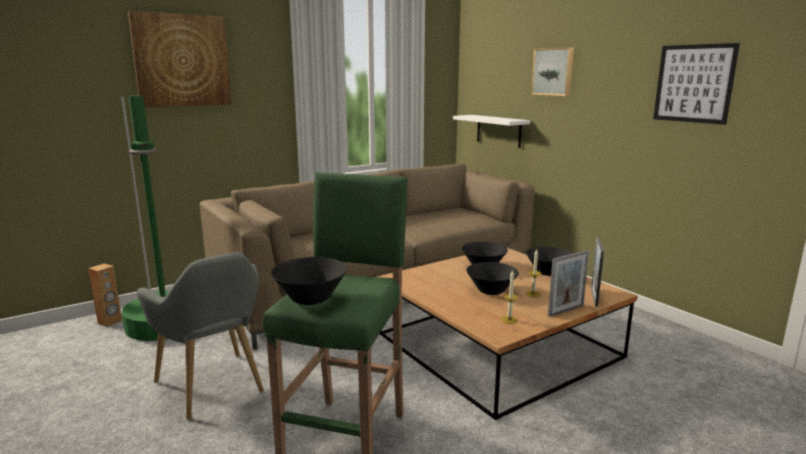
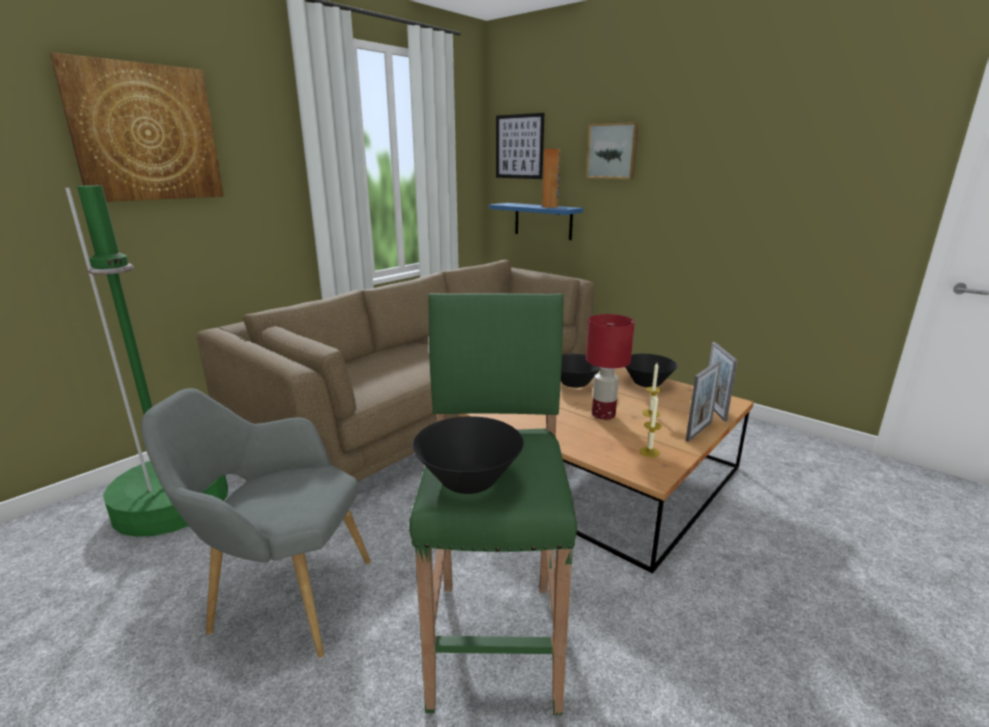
camera: 15 degrees left, 5 degrees up
brown speaker [88,264,122,327] -> brown speaker moved to [542,149,561,208]
grey armchair [137,252,264,419] -> grey armchair turned 150 degrees clockwise [141,388,371,658]
white shelf [453,115,530,148] -> blue shelf [489,203,584,240]
black bowl [466,262,519,295] -> red table lamp [586,314,635,420]
picture [653,43,740,125] -> picture moved to [496,113,544,179]

